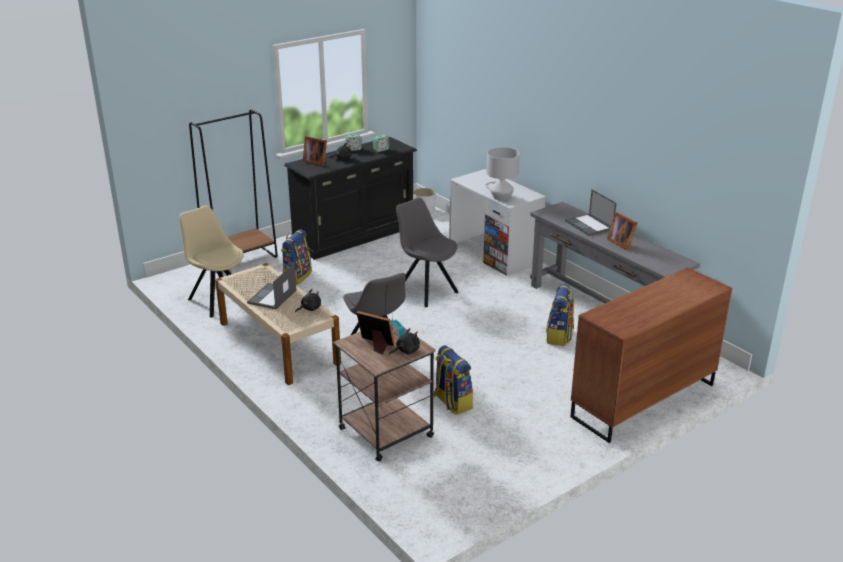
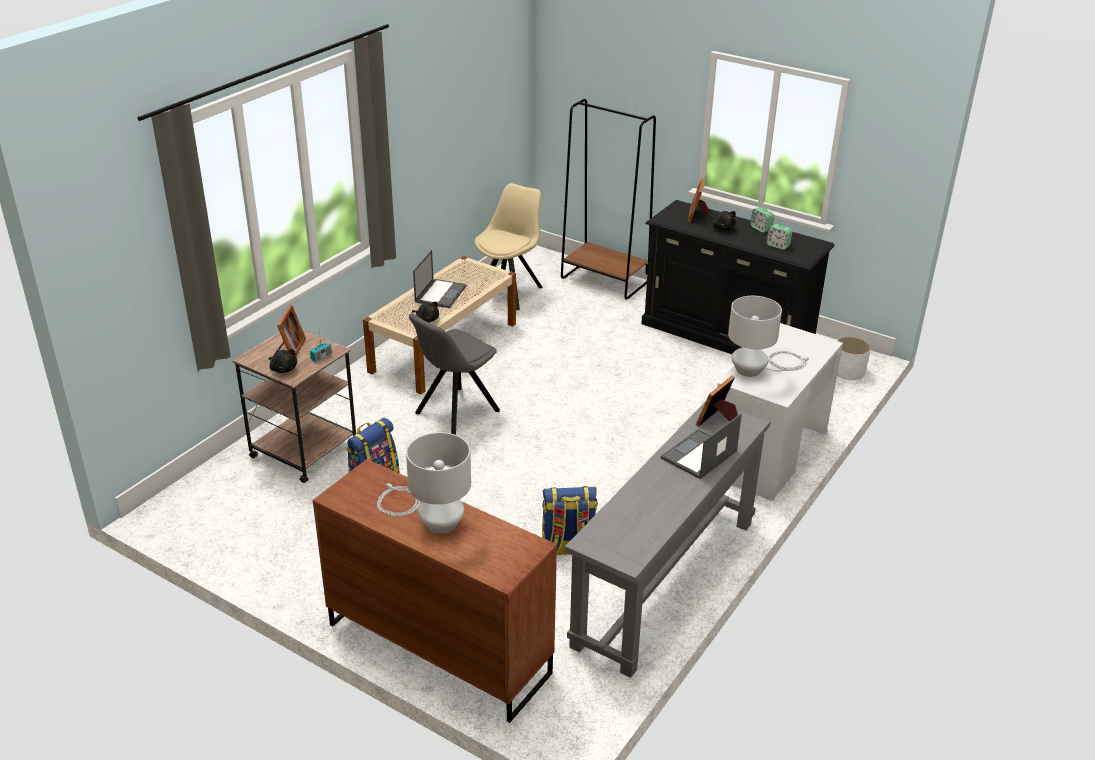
camera: 70 degrees right, 5 degrees up
laptop [247,263,296,310] -> laptop turned 105 degrees clockwise [413,250,466,308]
backpack [281,229,312,285] -> none
grey chair [396,198,458,307] -> none
picture frame [607,212,638,250] -> picture frame moved to [696,376,738,427]
none -> white table lamp [377,432,471,534]

